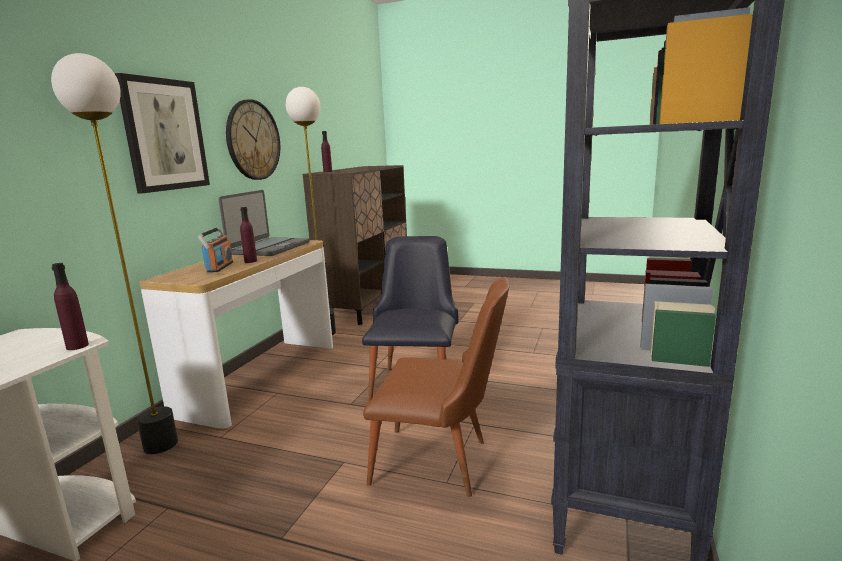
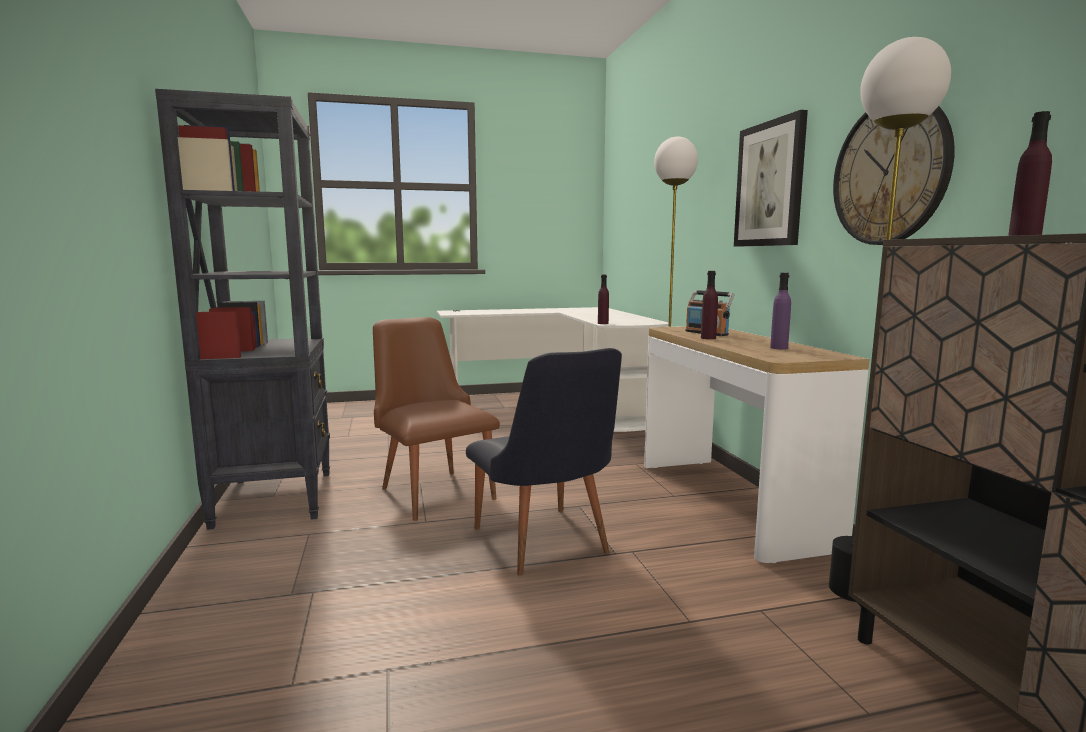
camera: 145 degrees right, 5 degrees down
laptop [218,190,310,256] -> purple bottle [770,273,791,350]
brown chair [363,277,509,497] -> brown chair turned 75 degrees clockwise [373,317,500,521]

